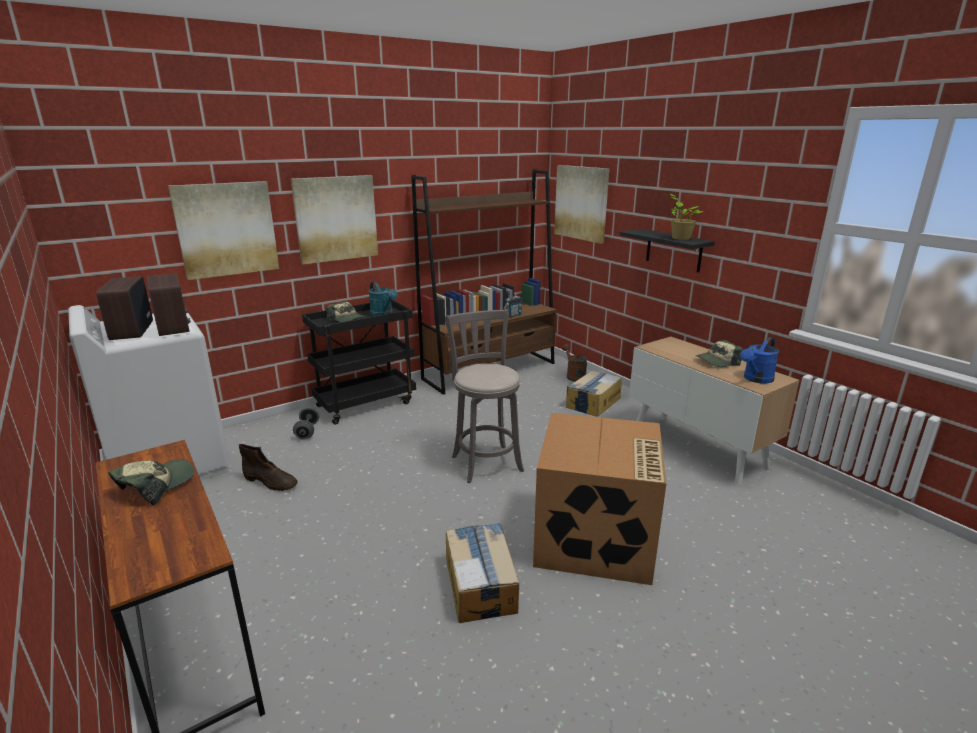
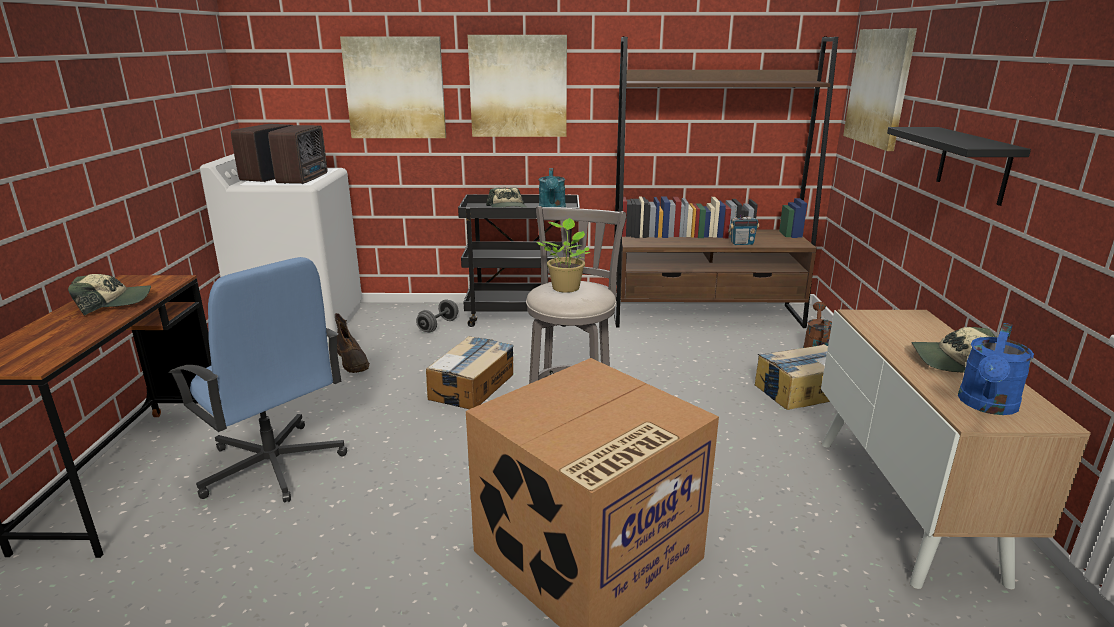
camera: 35 degrees right, 0 degrees up
cardboard box [446,523,519,623] -> cardboard box moved to [426,336,514,409]
potted plant [670,194,704,240] -> potted plant moved to [537,218,591,293]
blue watering can [740,337,779,384] -> blue watering can turned 45 degrees counterclockwise [958,323,1034,415]
none -> blue office chair [168,257,347,503]

